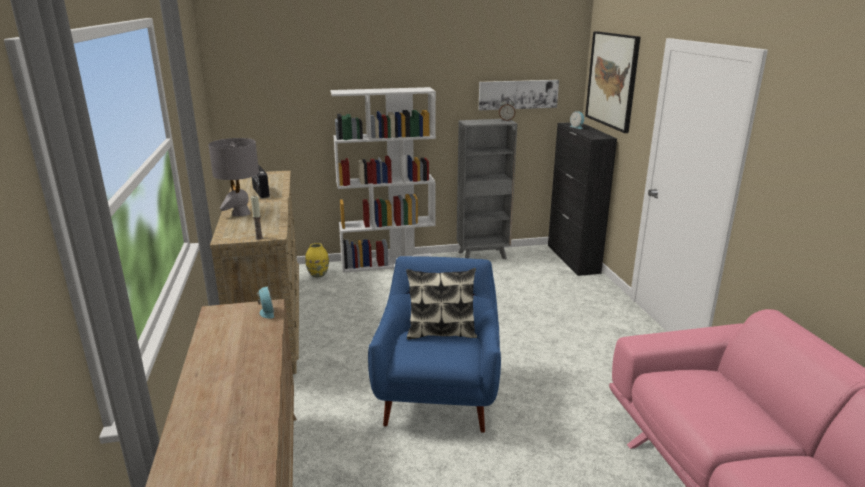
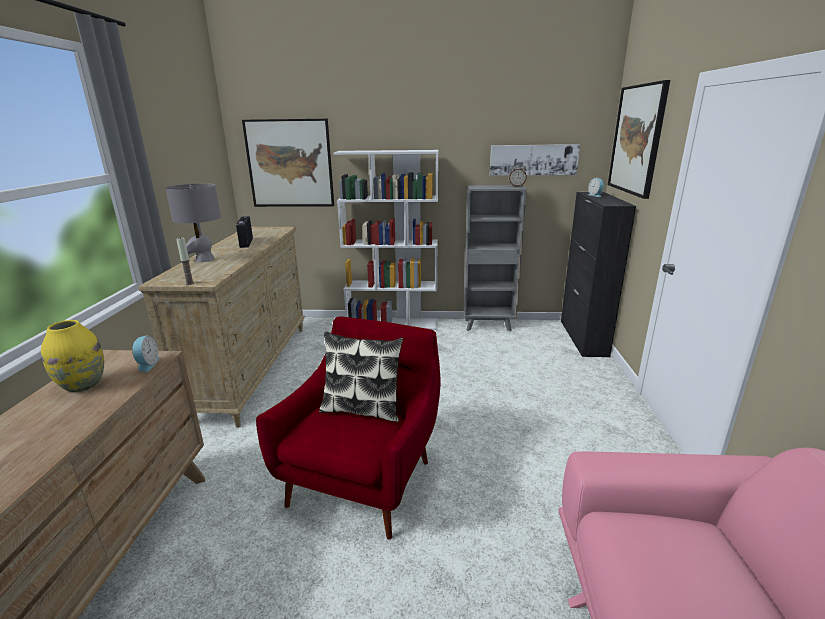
camera: 15 degrees right, 0 degrees up
yellow vase [305,243,329,278] -> yellow vase moved to [41,320,104,392]
blue armchair [368,256,501,433] -> red armchair [256,317,441,540]
none -> picture [242,119,334,207]

